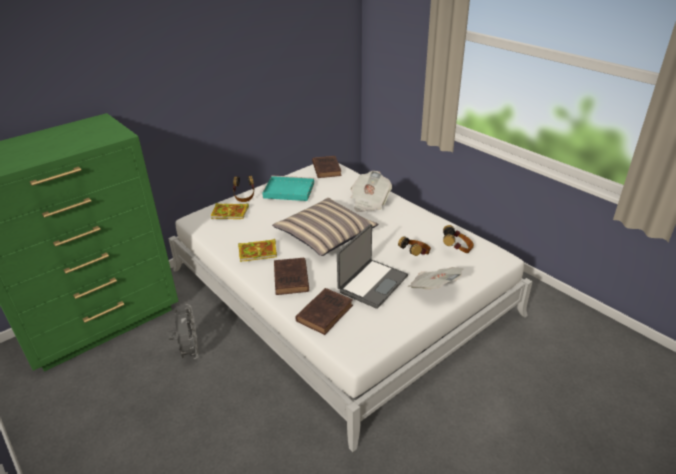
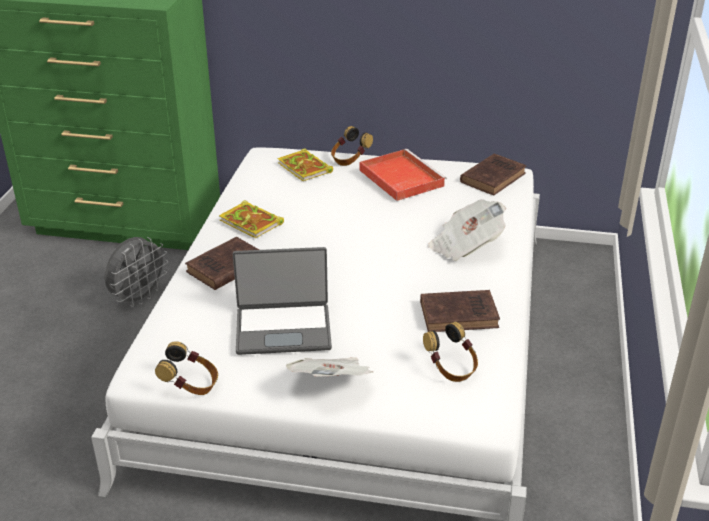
camera: 50 degrees right, 0 degrees up
turquoise tray [262,175,314,201] -> red tray [359,149,447,201]
pillow [272,198,378,256] -> none
brown book [295,288,353,335] -> brown book moved to [420,290,500,332]
headphones [398,236,431,256] -> headphones moved to [155,341,218,395]

